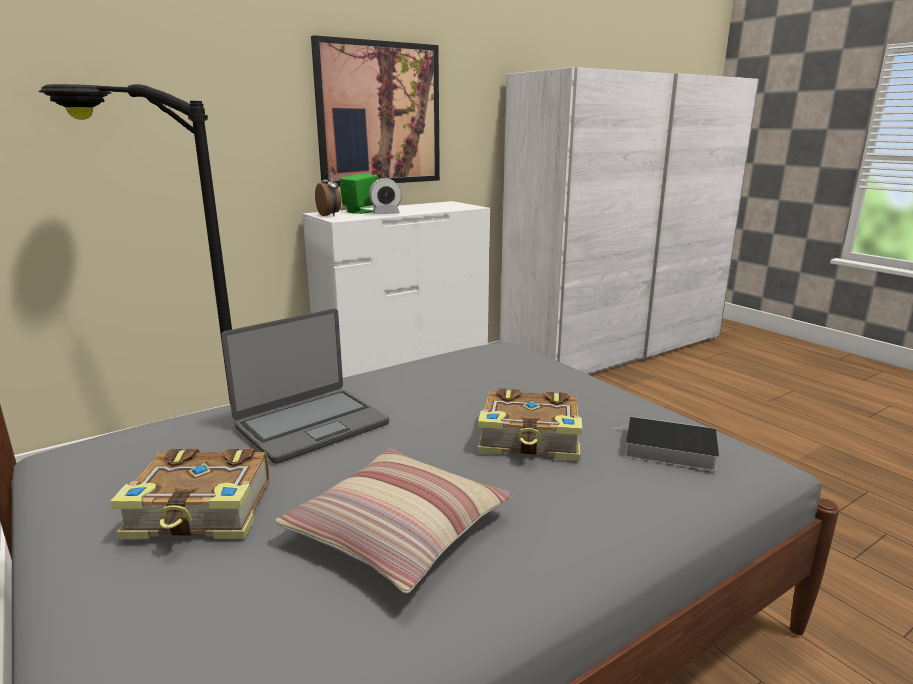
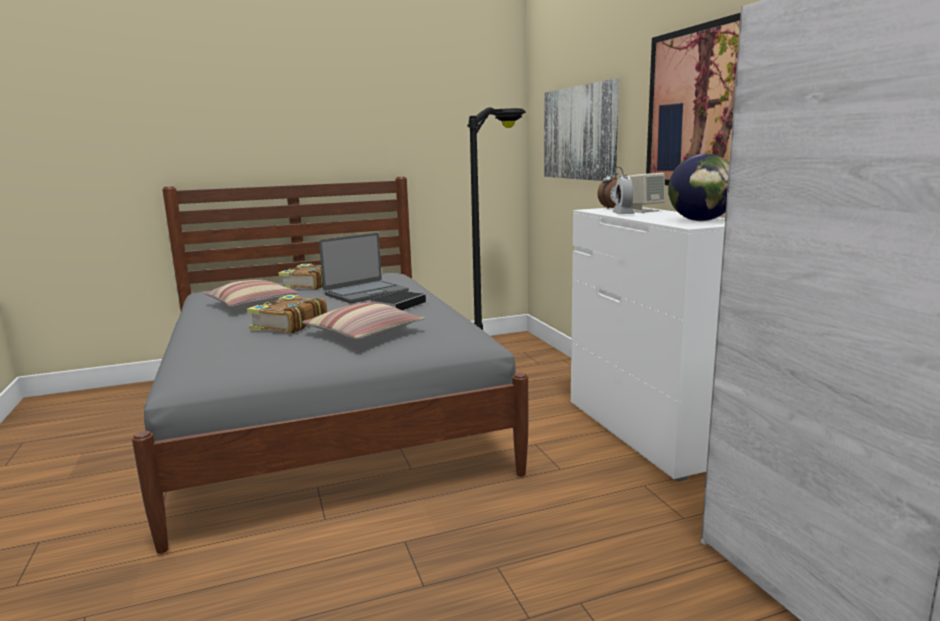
camera: 105 degrees right, 5 degrees down
laptop [221,308,389,464] -> laptop turned 105 degrees counterclockwise [319,233,409,303]
green speaker [339,174,378,214] -> beige speaker [627,173,665,213]
book [613,416,719,471] -> book moved to [370,291,426,311]
none -> pillow [302,303,425,339]
none -> picture [544,79,619,181]
none -> globe [668,154,729,221]

